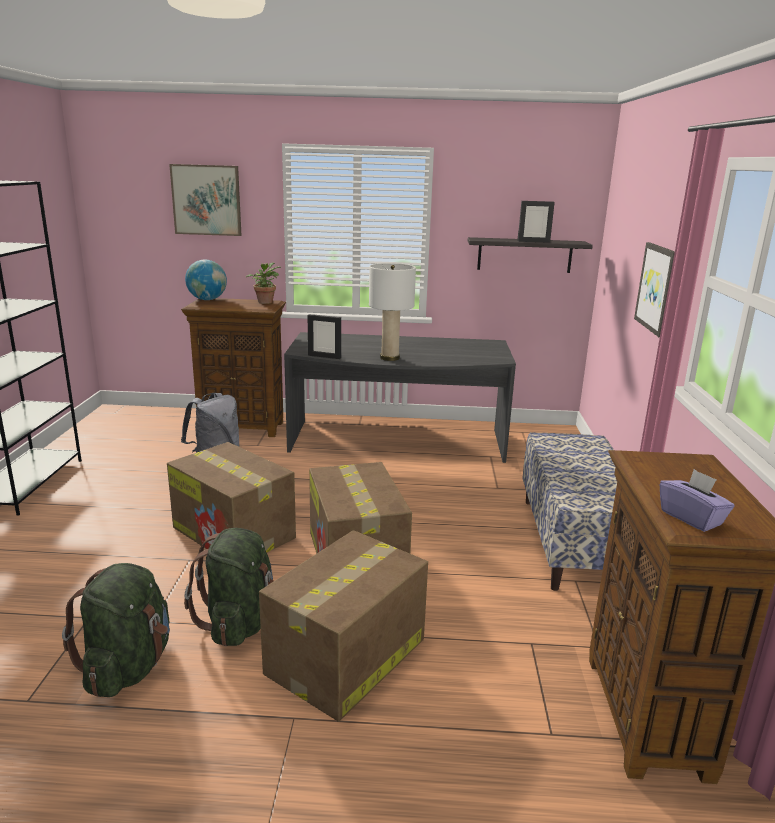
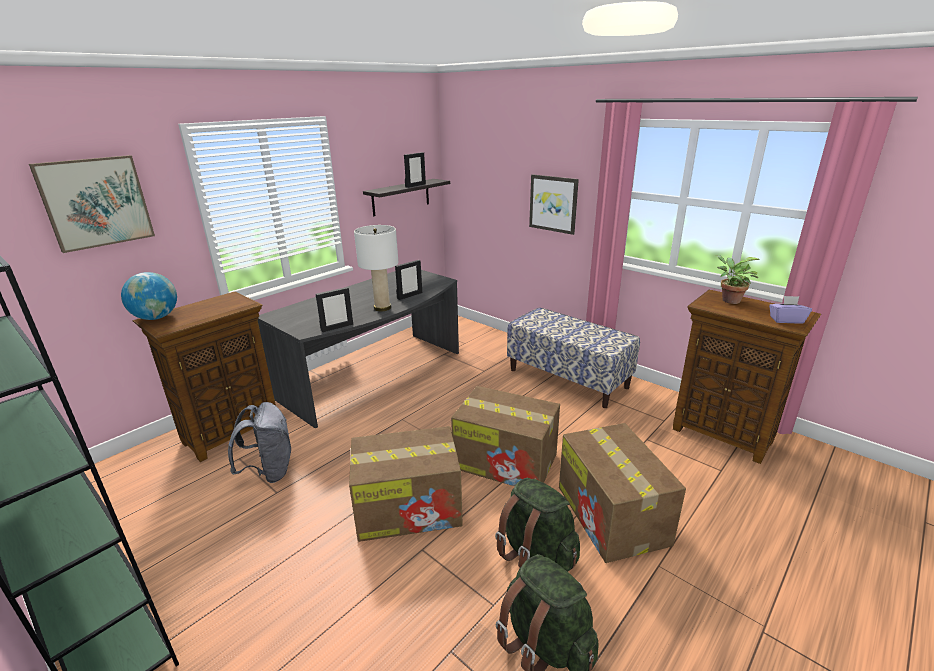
camera: 50 degrees left, 5 degrees up
potted plant [246,262,281,304] -> potted plant moved to [716,255,759,304]
none -> picture frame [395,260,422,300]

